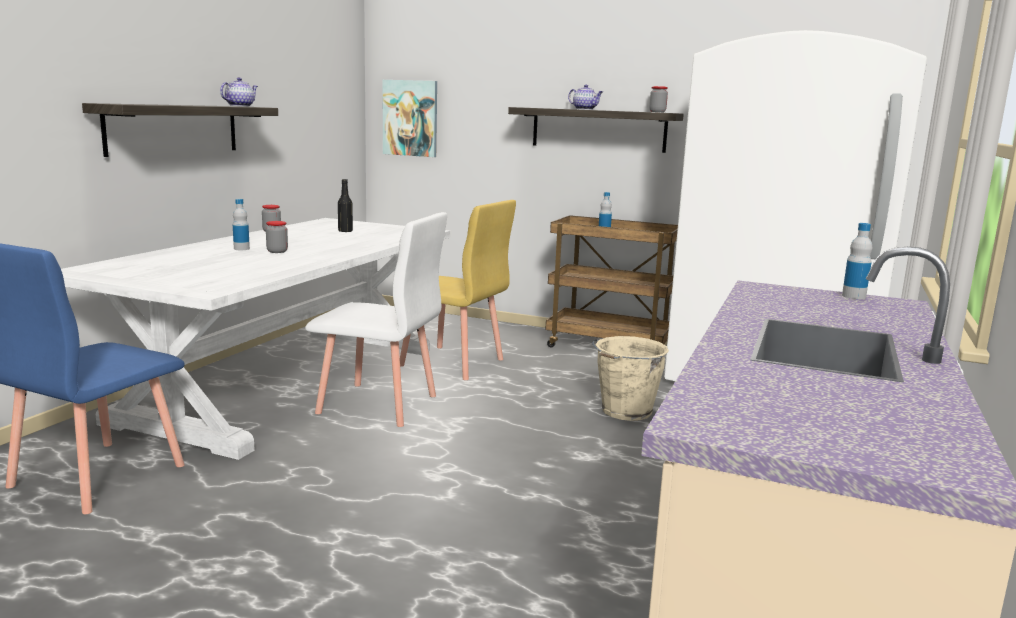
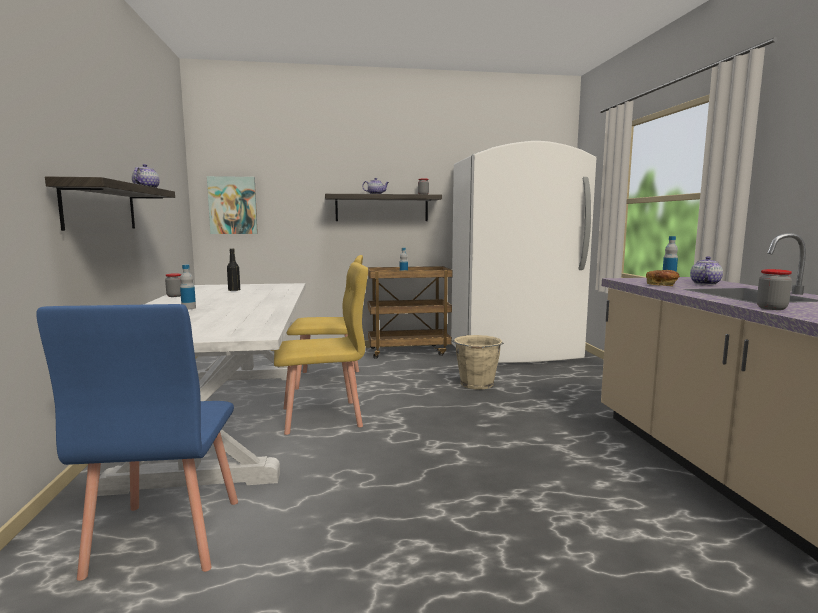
camera: 30 degrees left, 5 degrees down
jar [266,221,288,253] -> jar moved to [757,269,792,310]
white chair [305,212,447,427] -> yellow chair [274,262,368,435]
none -> bread [646,270,680,286]
none -> teapot [690,256,723,285]

